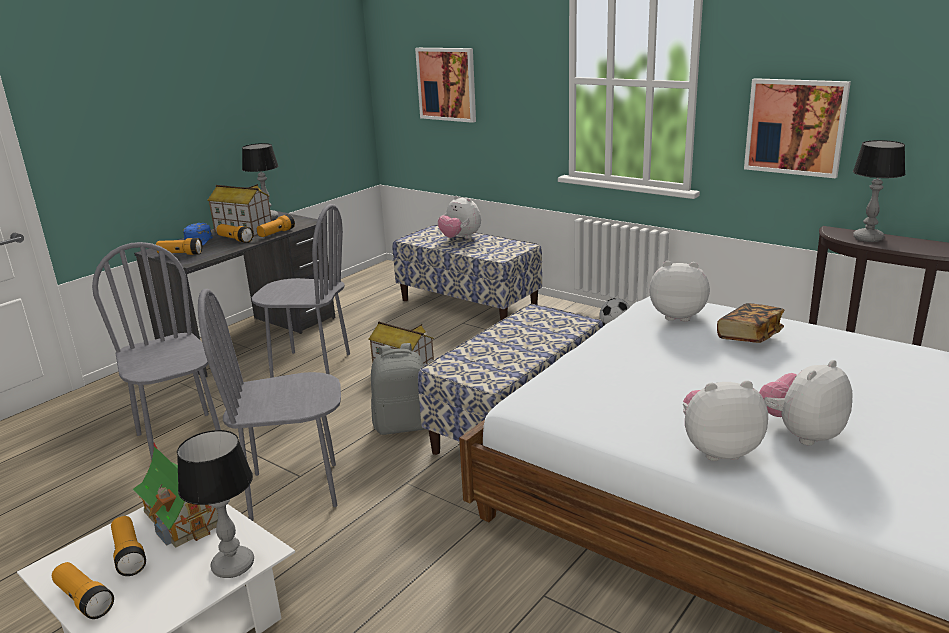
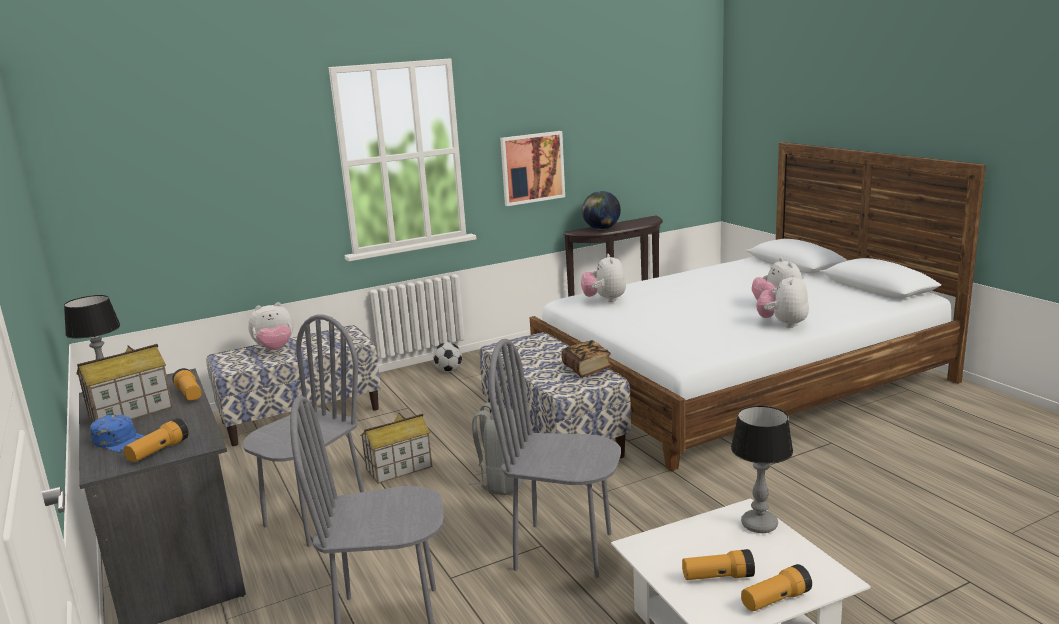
camera: 65 degrees left, 5 degrees down
toy house [133,443,218,548] -> none
grey chair [198,289,341,521] -> grey chair turned 90 degrees clockwise [489,339,621,578]
flashlight [216,224,254,243] -> none
picture [415,48,476,123] -> none
plush toy [649,261,710,322] -> plush toy turned 45 degrees counterclockwise [581,254,626,302]
book [717,303,784,343] -> book moved to [561,340,613,378]
table lamp [853,140,905,242] -> globe [582,191,621,230]

